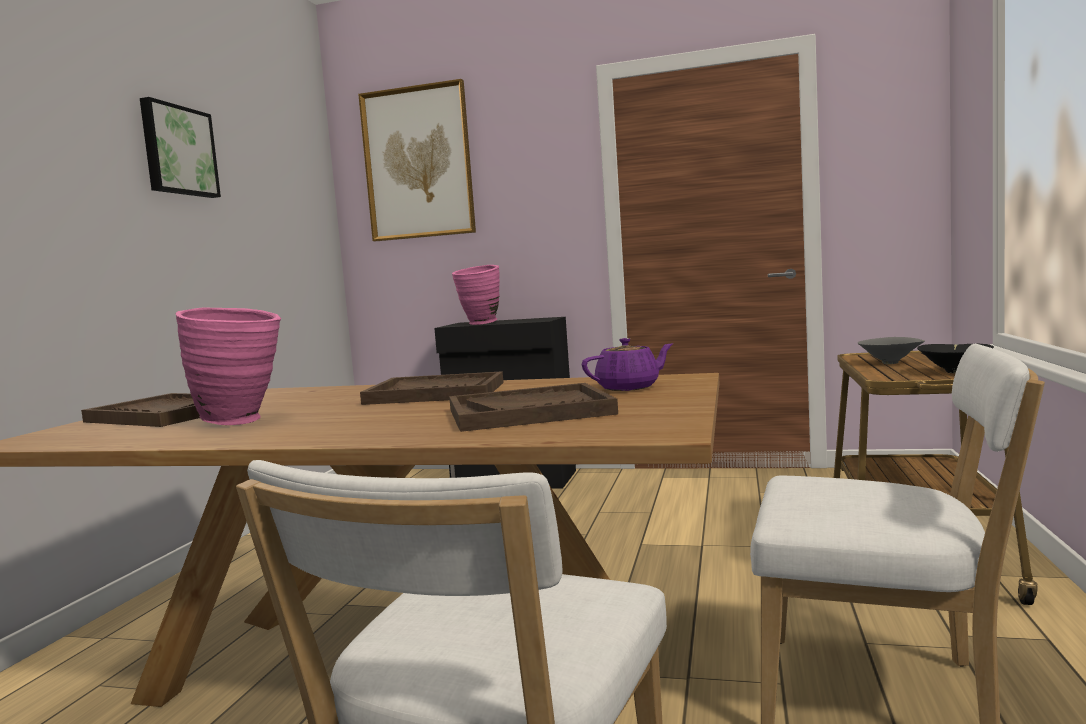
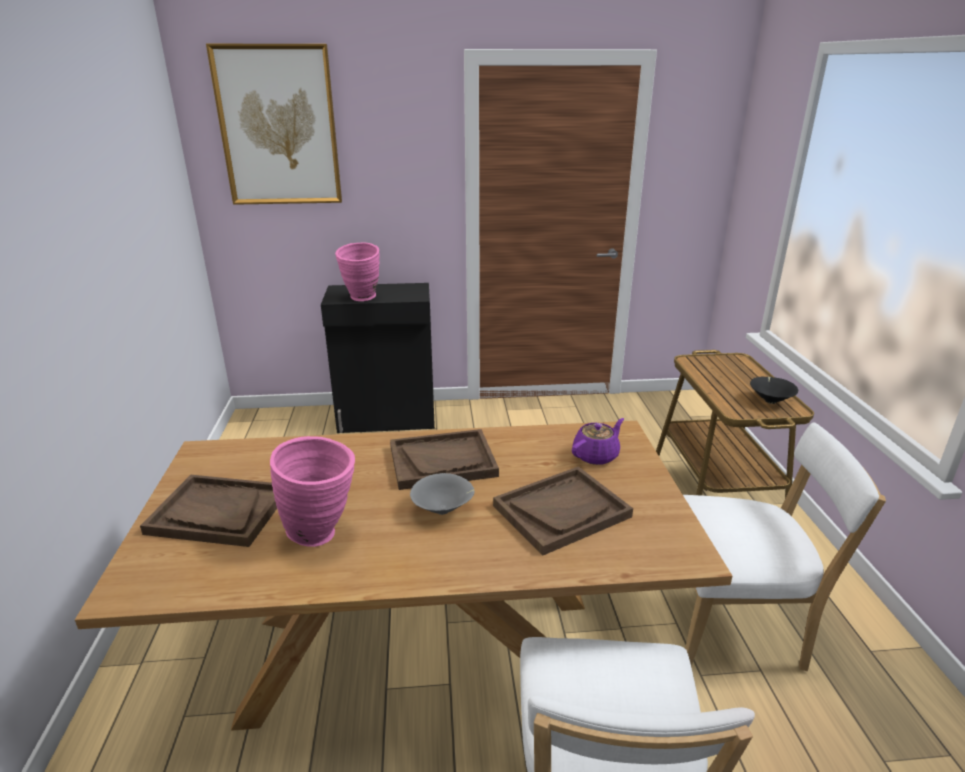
camera: 20 degrees left, 20 degrees up
picture [140,97,221,198] -> none
grey bowl [858,337,925,364] -> grey bowl moved to [410,473,475,515]

